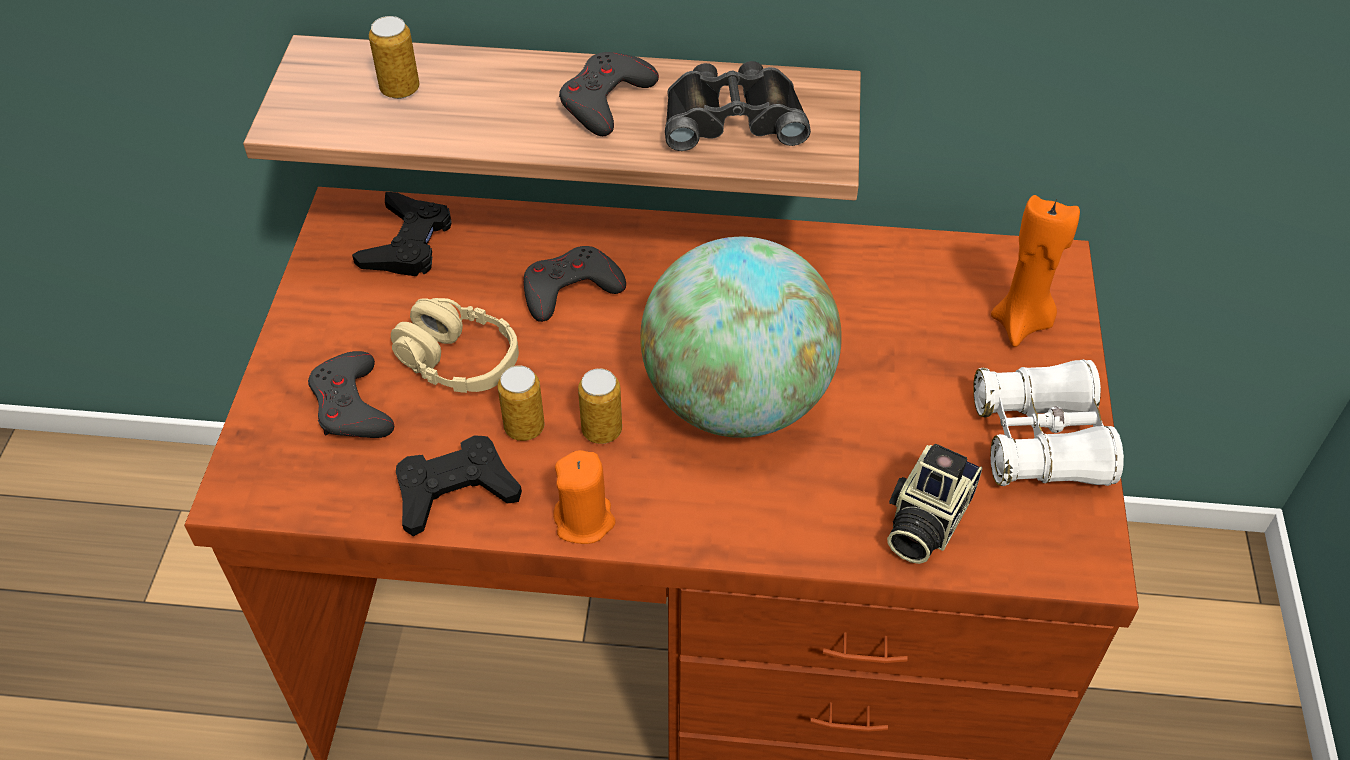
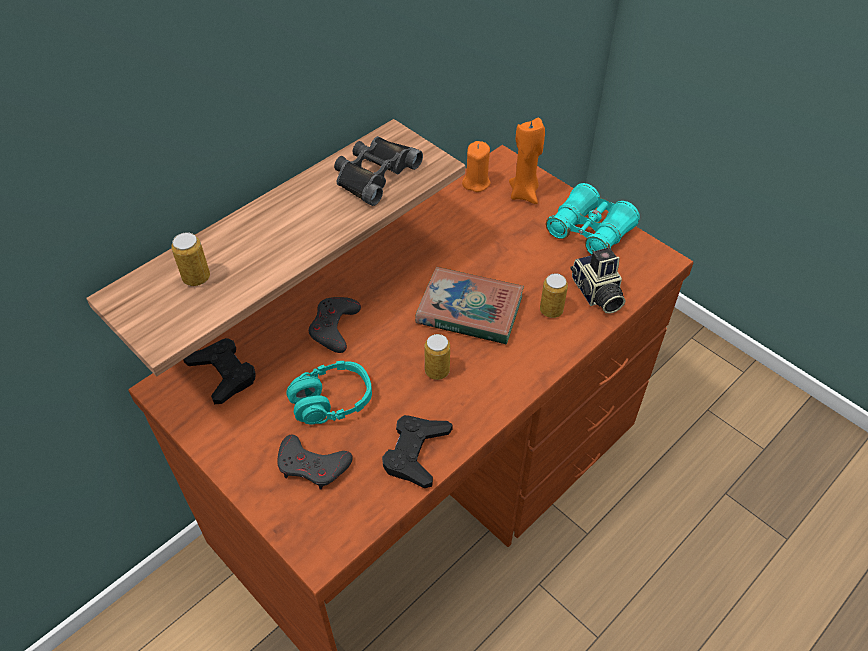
camera: 50 degrees left, 0 degrees up
beige headphones [391,298,519,393] -> turquoise headphones [286,361,372,425]
can [497,366,545,441] -> can moved to [540,273,568,318]
orange candle [554,450,616,544] -> orange candle moved to [462,141,491,192]
grey game controller [559,52,659,136] -> none
globe [640,237,842,438] -> book [415,267,524,344]
white binoculars [973,360,1124,486] -> turquoise binoculars [546,183,640,255]

